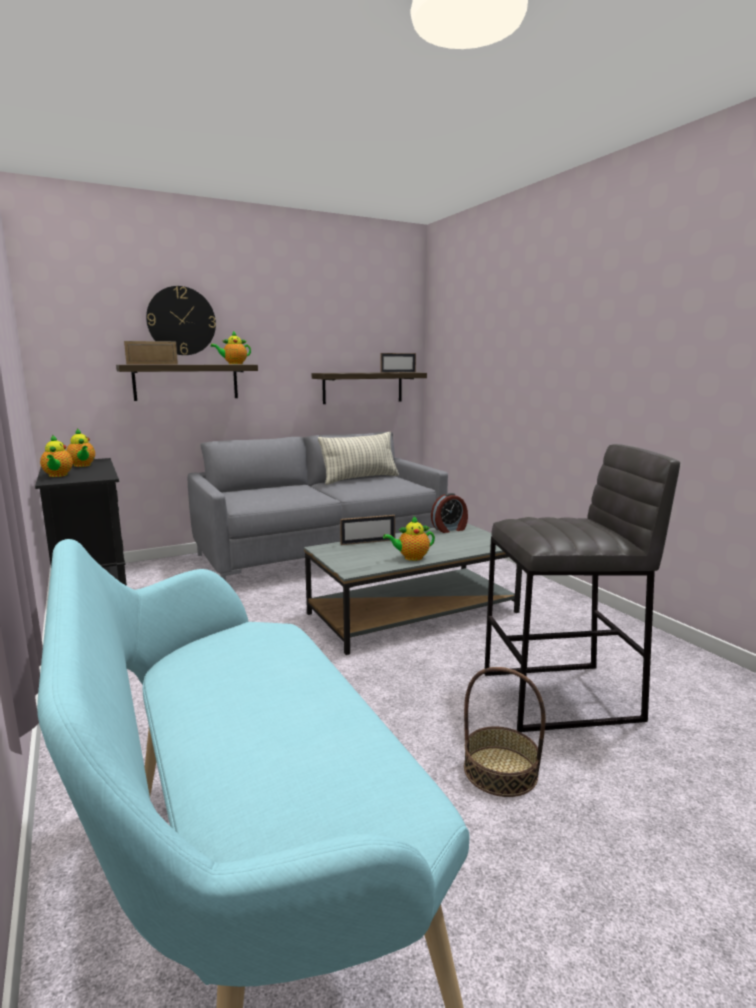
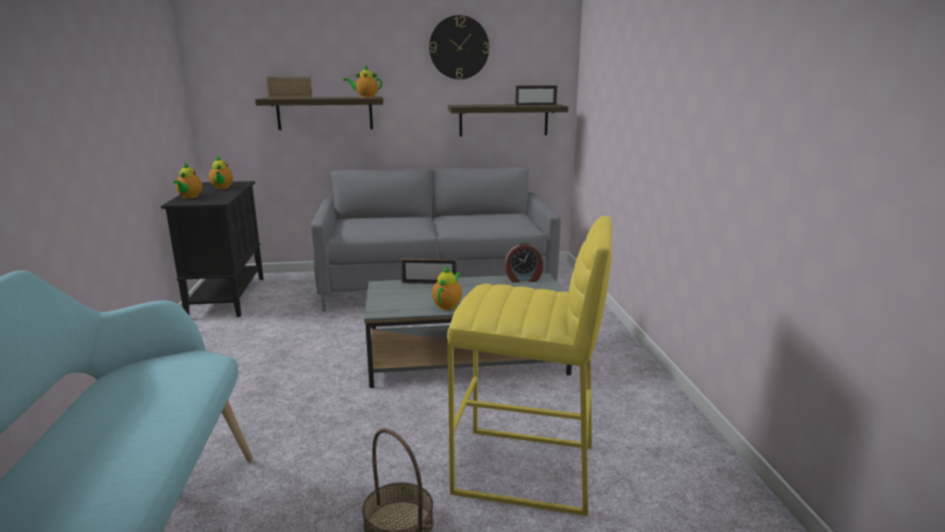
camera: 20 degrees right, 5 degrees up
wall clock [146,286,216,355] -> wall clock moved to [429,15,489,79]
pillow [318,432,399,485] -> none
teapot [383,516,435,561] -> teapot turned 105 degrees clockwise [432,266,462,310]
grey stool [485,444,680,732] -> yellow stool [447,216,612,516]

